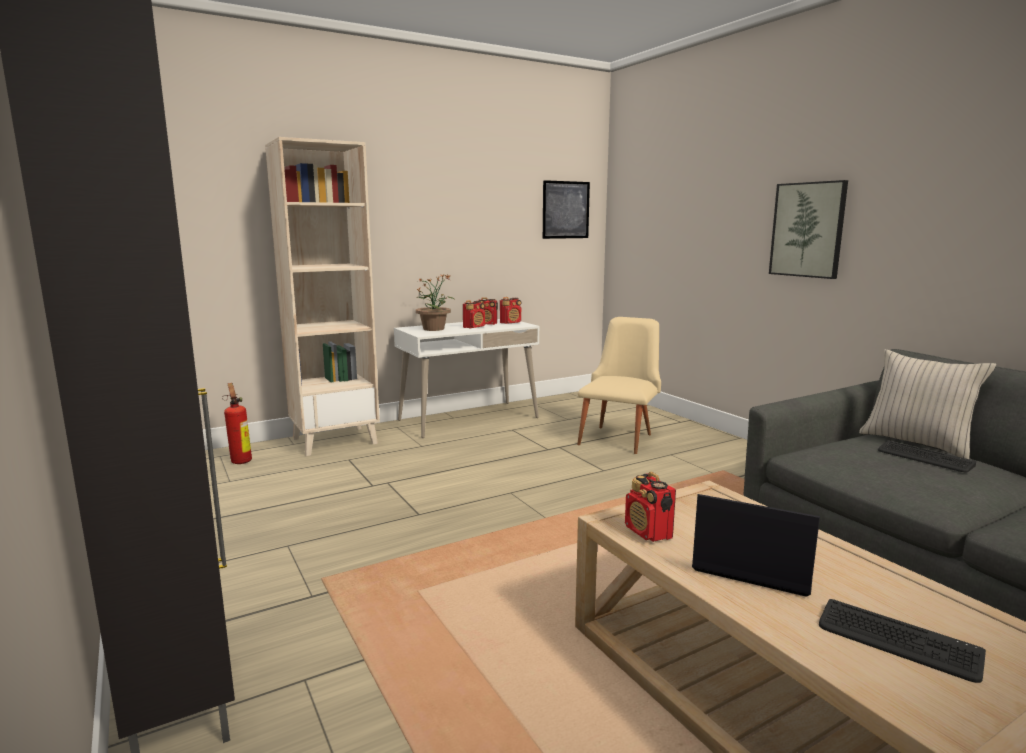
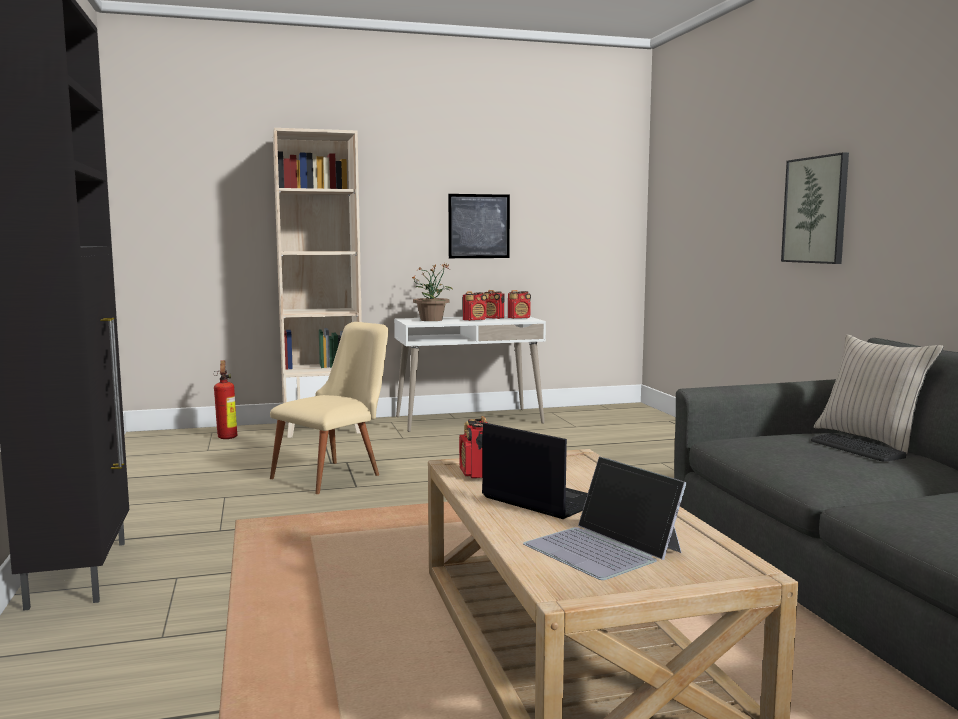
camera: 15 degrees right, 5 degrees down
picture [543,180,590,239] -> picture moved to [448,194,510,258]
beige chair [577,317,661,454] -> beige chair moved to [270,322,389,494]
keyboard [819,599,986,683] -> laptop [523,456,687,580]

